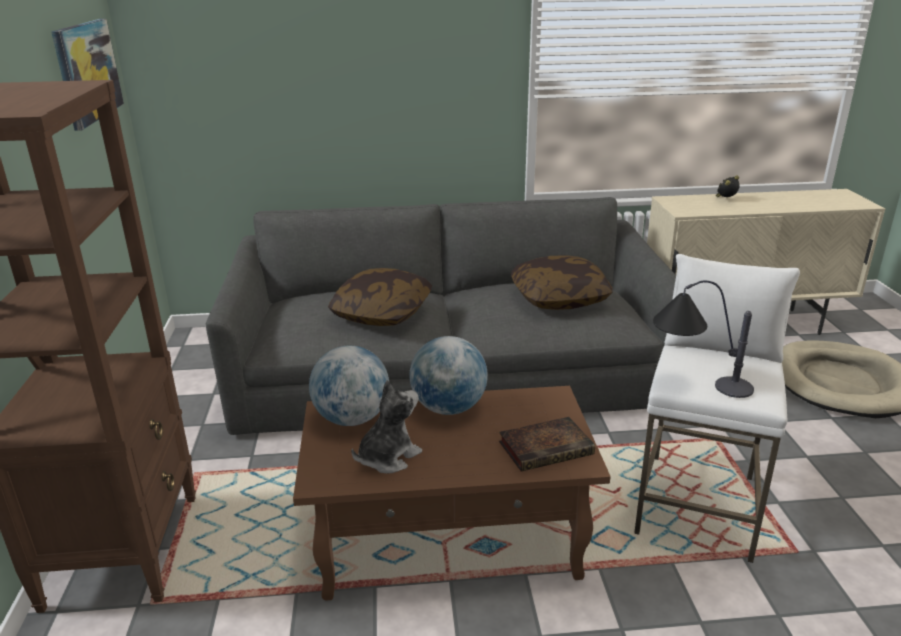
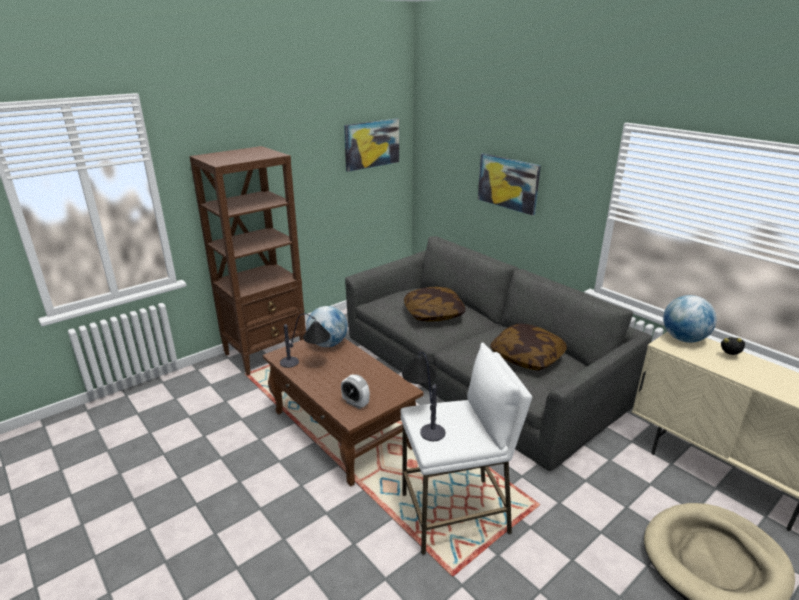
camera: 55 degrees right, 0 degrees up
plush toy [351,380,422,474] -> table lamp [280,313,330,368]
globe [410,336,488,415] -> globe moved to [663,295,717,343]
book [499,417,595,472] -> alarm clock [341,375,370,409]
none -> picture [478,153,541,216]

